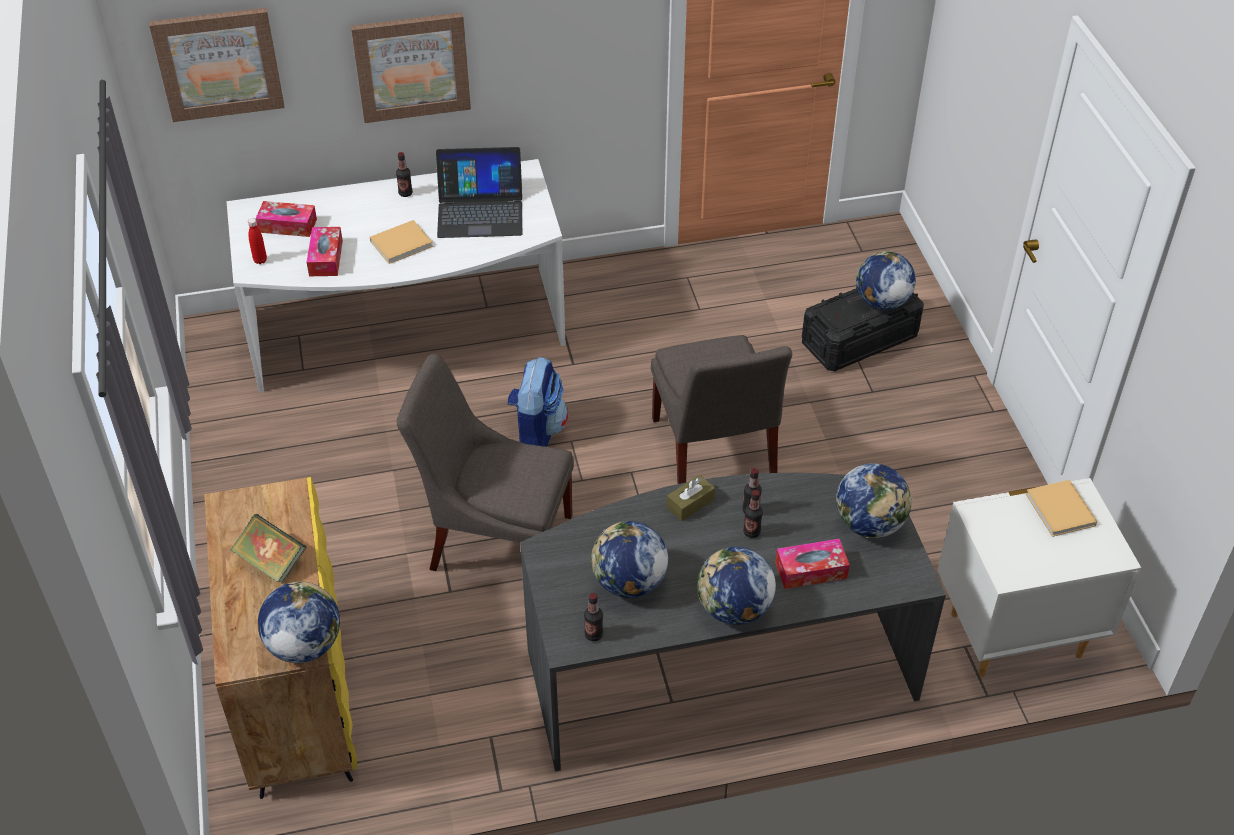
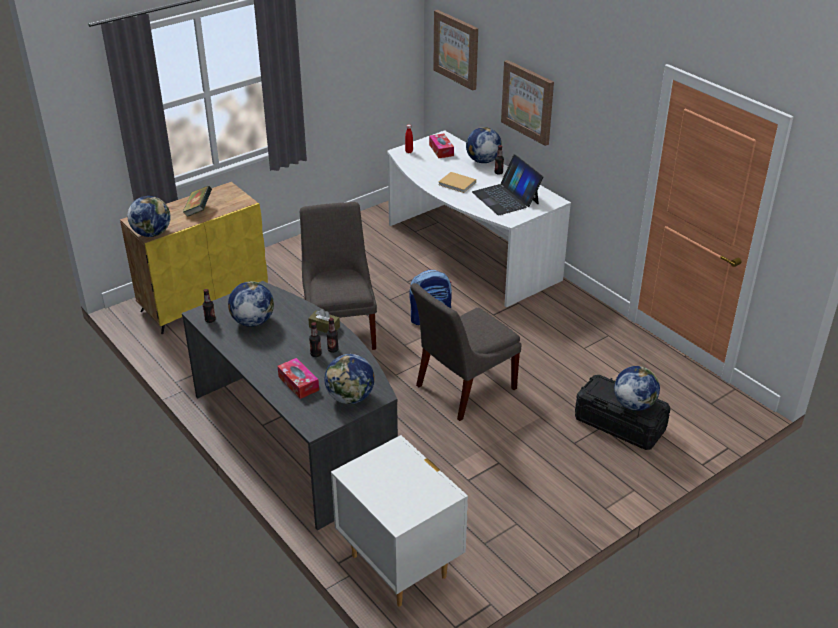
camera: 65 degrees right, 10 degrees down
tissue box [307,227,343,276] -> none
globe [697,547,776,625] -> globe moved to [466,127,502,163]
beige book [1026,480,1097,537] -> none

